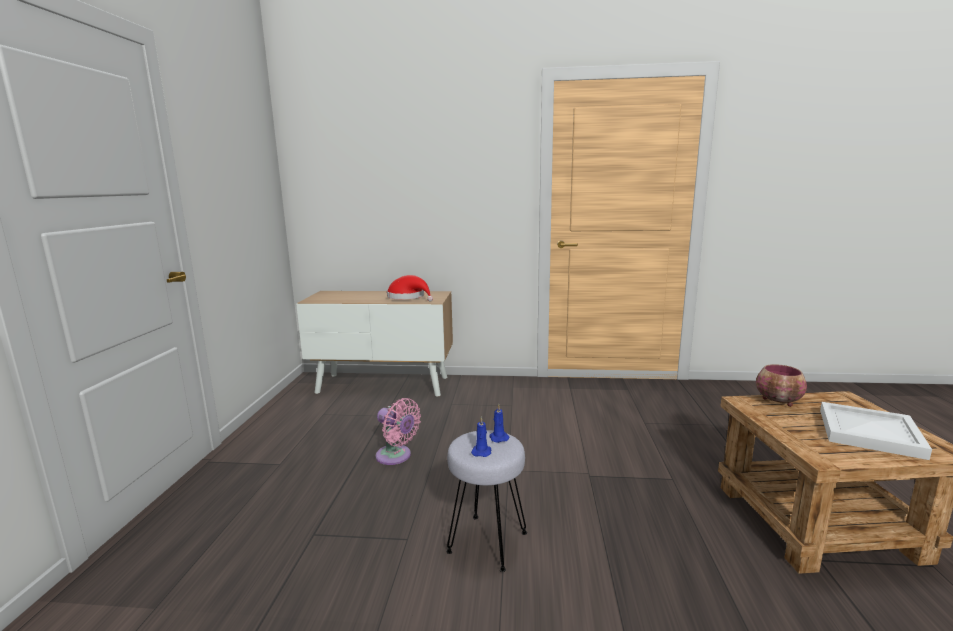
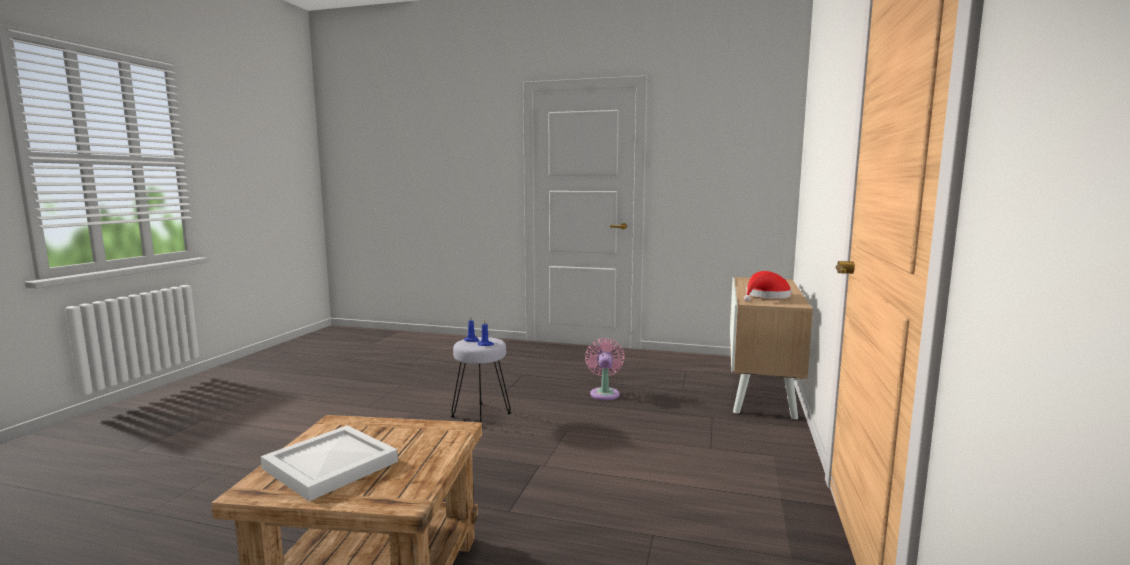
camera: 100 degrees right, 5 degrees down
pink fan [376,398,421,465] -> pink fan turned 135 degrees clockwise [585,338,625,400]
bowl [756,364,807,407] -> none

